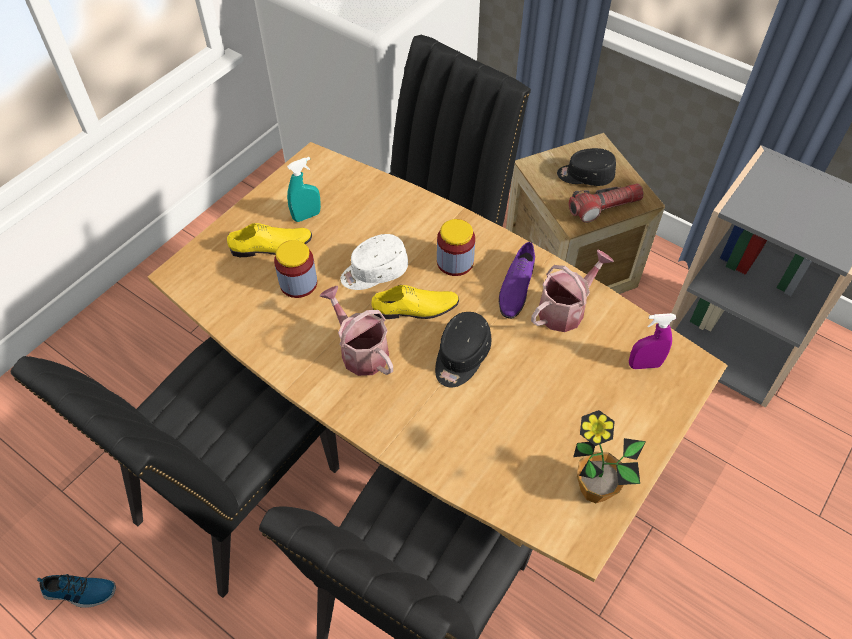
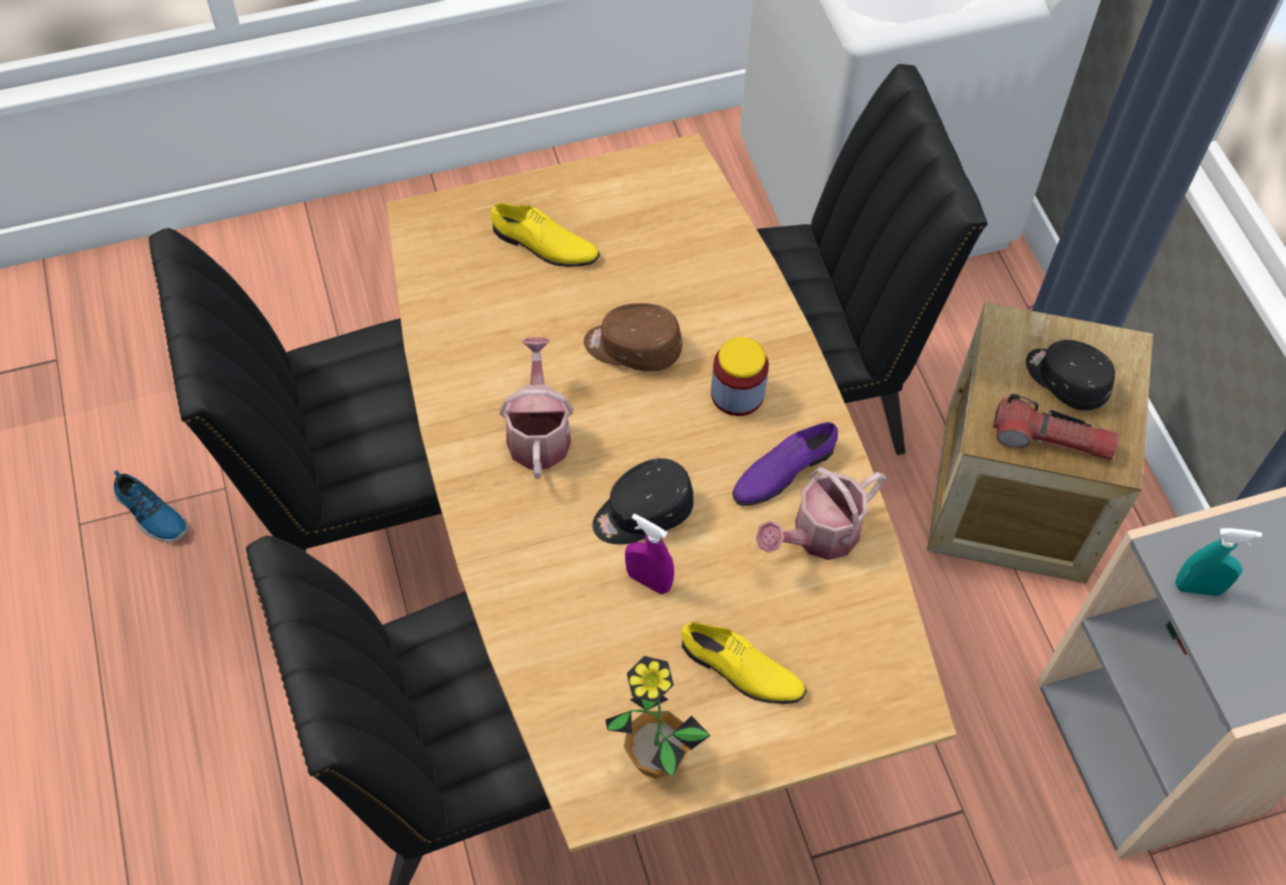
camera: 35 degrees right, 5 degrees up
jar [274,240,317,298] -> none
turquoise spray bottle [287,157,321,222] -> turquoise spray bottle moved to [1175,528,1262,596]
white cap [340,234,408,290] -> brown cap [584,303,682,372]
yellow shoe [371,285,459,319] -> yellow shoe moved to [681,622,807,704]
watering can [531,250,614,332] -> watering can turned 150 degrees clockwise [756,467,886,560]
purple spray bottle [629,313,677,369] -> purple spray bottle moved to [625,514,674,594]

